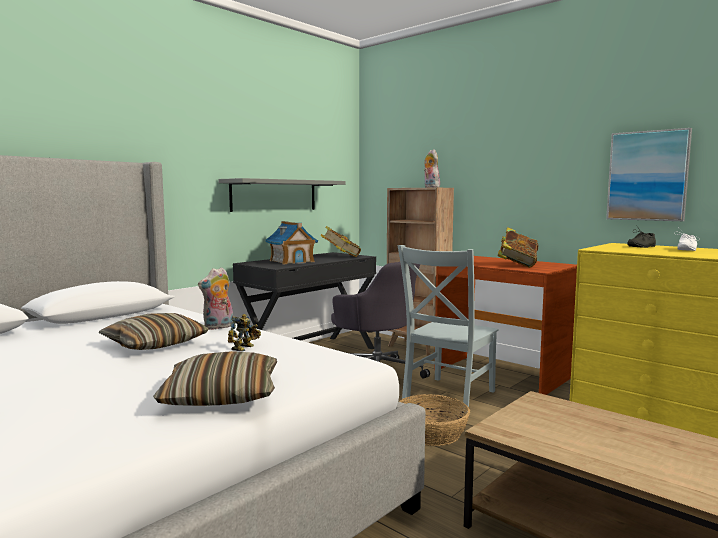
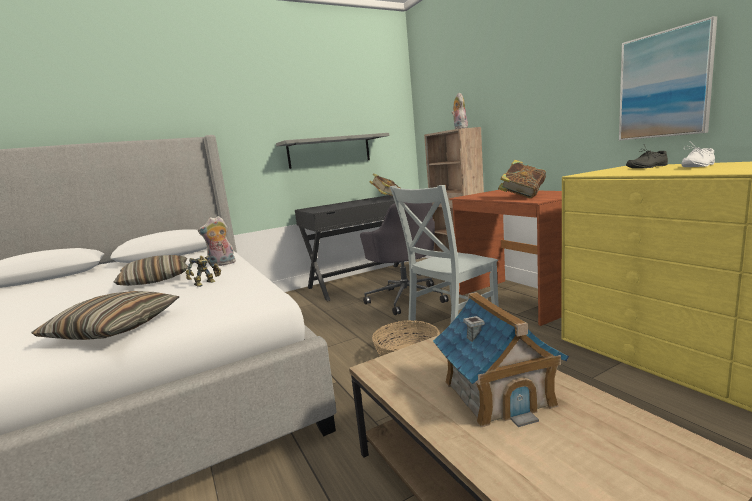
camera: 20 degrees right, 5 degrees up
toy house [265,221,318,264] -> toy house moved to [433,292,569,427]

